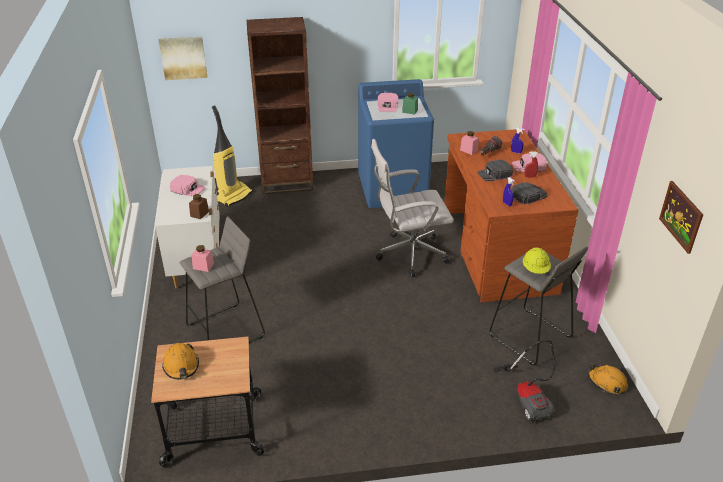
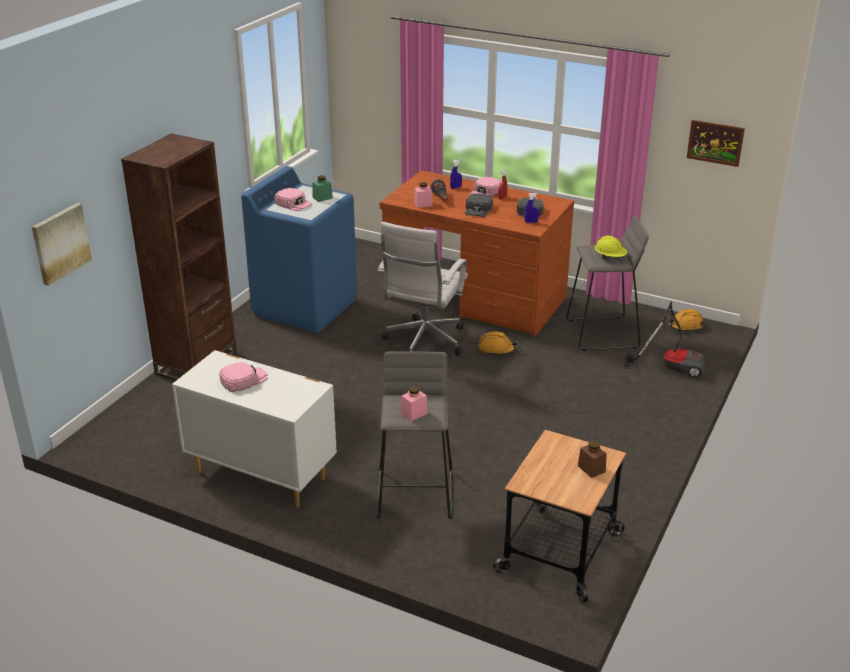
camera: 55 degrees left, 5 degrees down
orange hard hat [162,343,199,380] -> orange hard hat moved to [478,331,518,356]
brown jar [189,194,209,220] -> brown jar moved to [578,441,607,478]
vacuum cleaner [212,105,253,207] -> none

